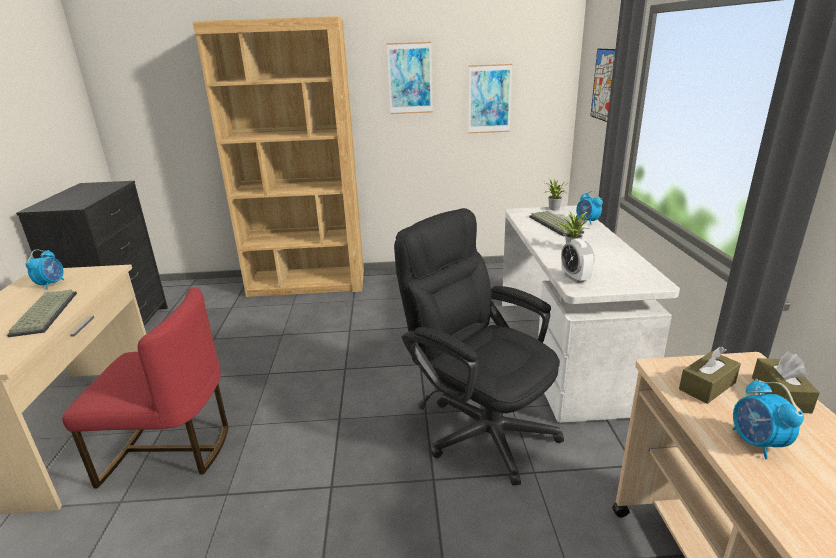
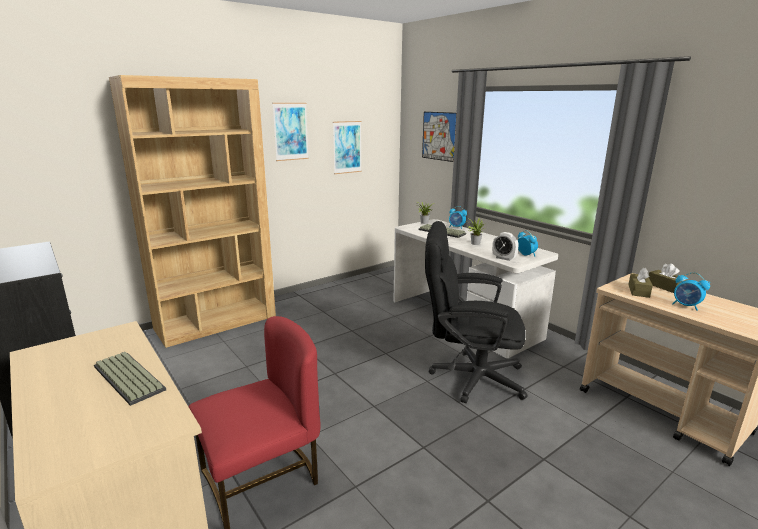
camera: 35 degrees left, 5 degrees down
alarm clock [26,249,64,290] -> alarm clock moved to [518,230,538,257]

